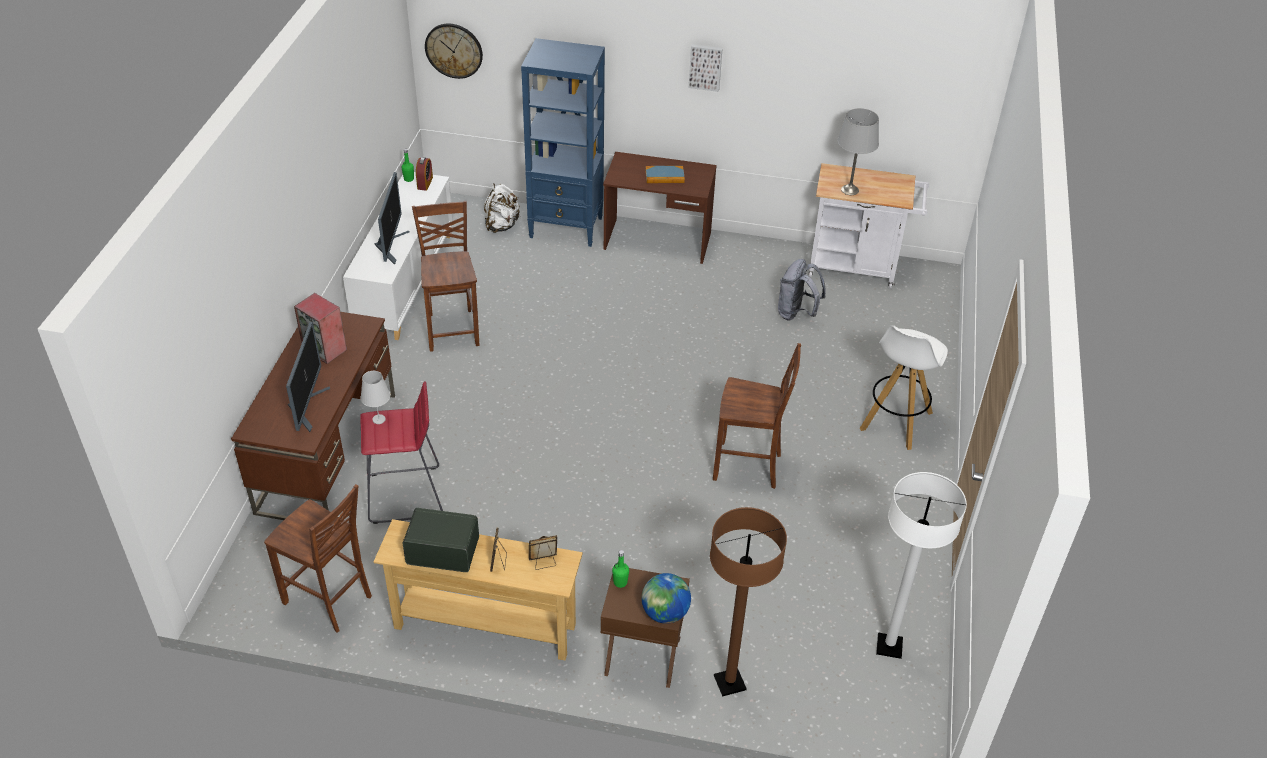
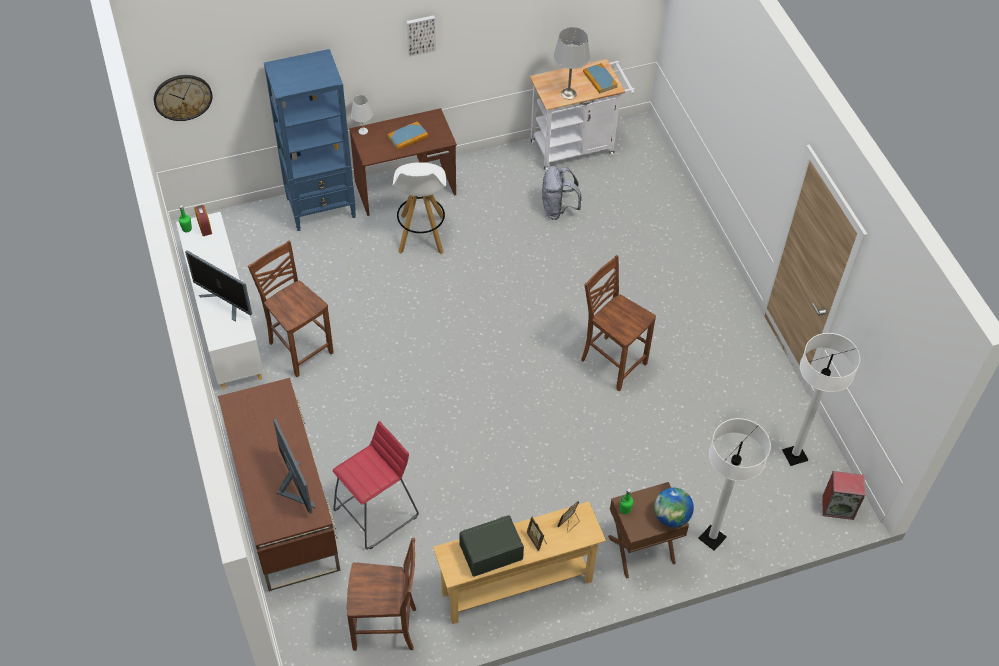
camera: 30 degrees left, 10 degrees up
speaker [294,293,347,364] -> speaker moved to [822,471,865,520]
white table lamp [360,371,390,424] -> white table lamp moved to [351,95,373,135]
monitor [374,172,409,265] -> monitor turned 150 degrees clockwise [185,250,252,321]
white backpack [484,183,521,233] -> none
brown floor lamp [710,507,787,697] -> white floor lamp [698,418,771,551]
brown chair [713,343,801,489] -> brown chair turned 120 degrees counterclockwise [581,255,656,391]
white stool [860,325,948,450] -> white stool moved to [393,162,446,254]
none -> book [583,63,618,93]

